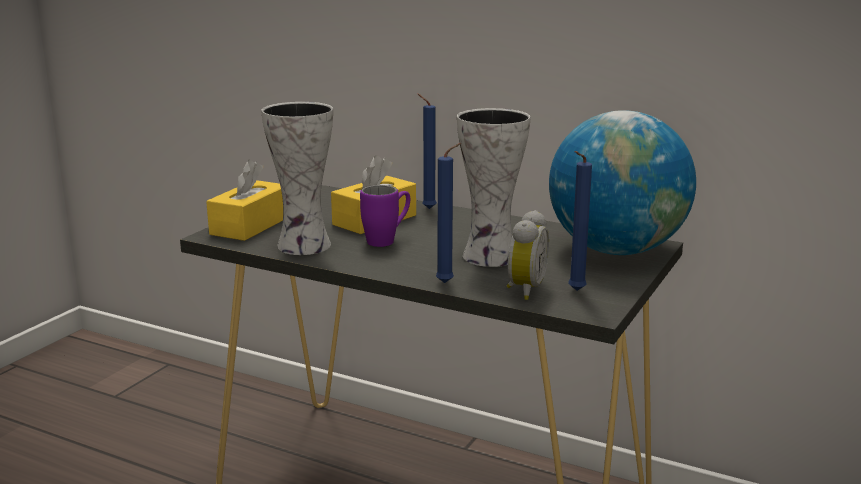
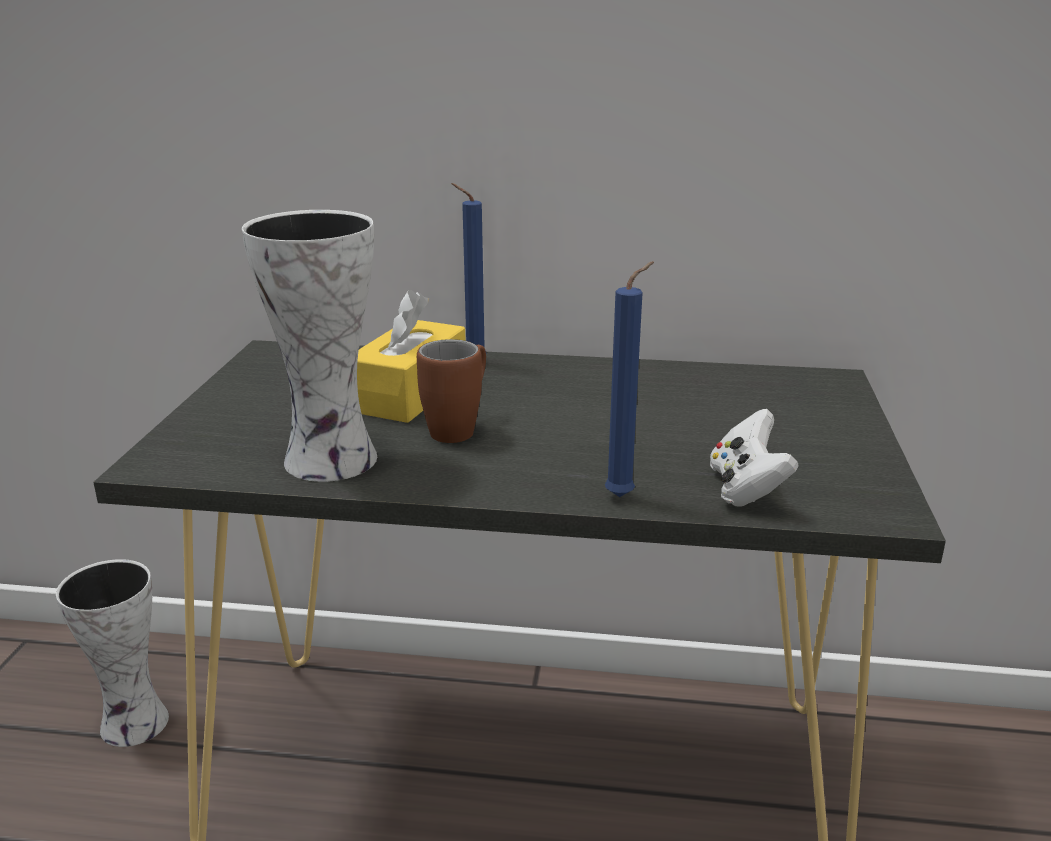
camera: 20 degrees left, 5 degrees up
yellow tissue box [206,160,283,241] -> none
purple mug [360,185,410,247] -> brown mug [417,339,486,443]
vase [457,108,531,267] -> vase moved to [56,559,169,747]
alarm clock [507,210,549,300] -> white game controller [710,409,799,506]
globe [549,110,696,255] -> none
blue candle [568,151,592,291] -> none

